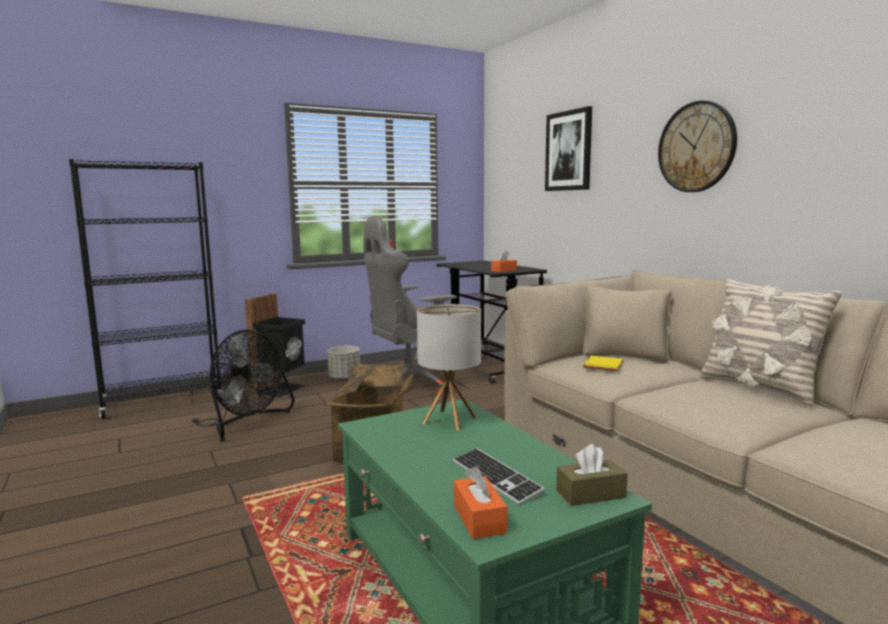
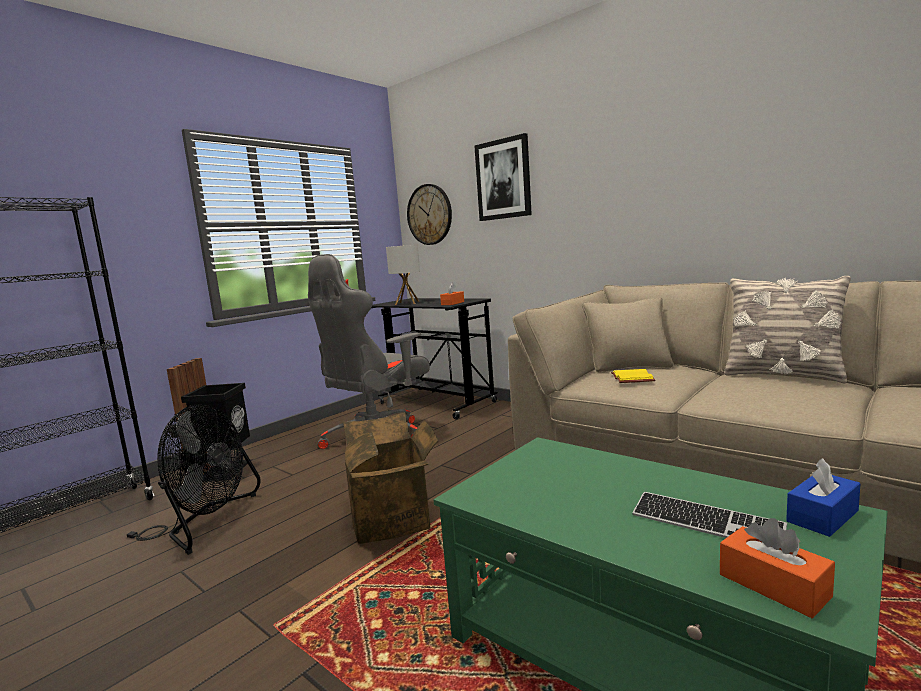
camera: 20 degrees left, 0 degrees up
grey planter [328,346,360,381] -> none
table lamp [417,304,481,431] -> table lamp moved to [386,245,420,305]
brown tissue box [556,444,628,506] -> blue tissue box [786,458,861,537]
wall clock [658,101,737,192] -> wall clock moved to [407,184,452,245]

